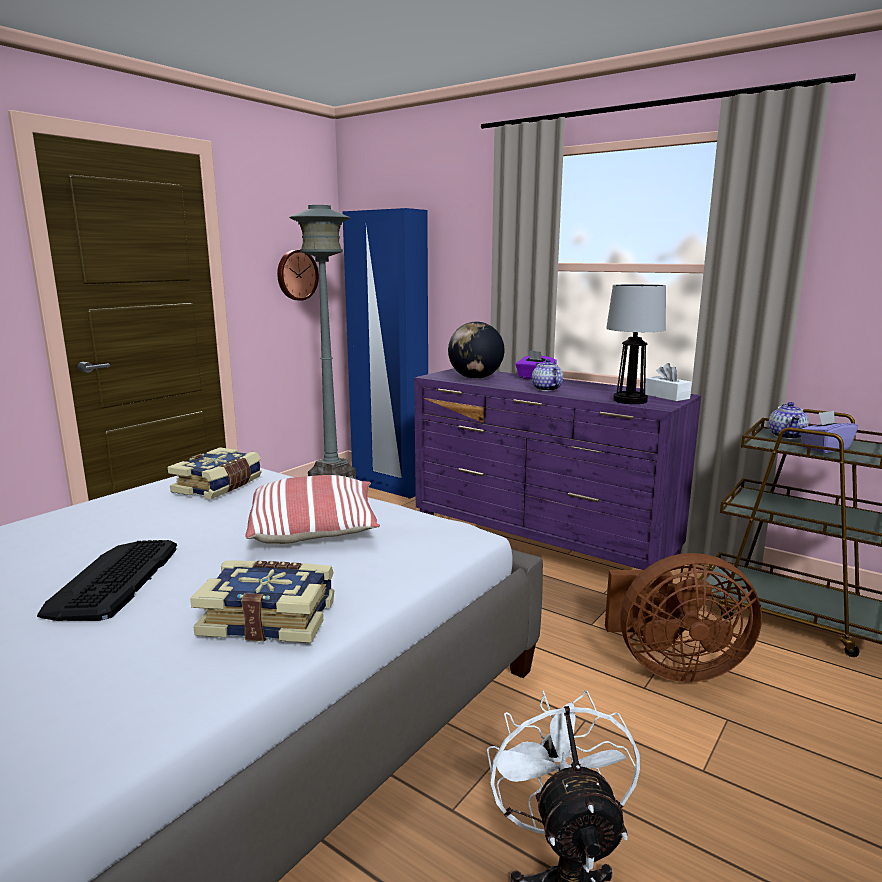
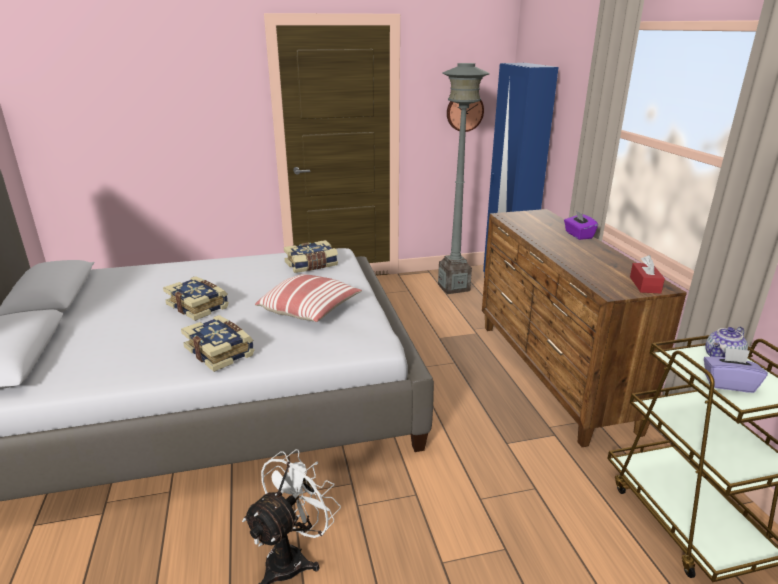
camera: 40 degrees right, 10 degrees up
keyboard [37,540,177,621] -> book [163,276,229,321]
purple dresser [414,368,701,570] -> brown dresser [482,209,687,447]
globe [448,322,504,379] -> none
teapot [532,359,563,391] -> none
brown fan [605,553,762,682] -> none
table lamp [606,284,666,404] -> none
white tissue box [645,363,692,401] -> red tissue box [630,255,665,293]

